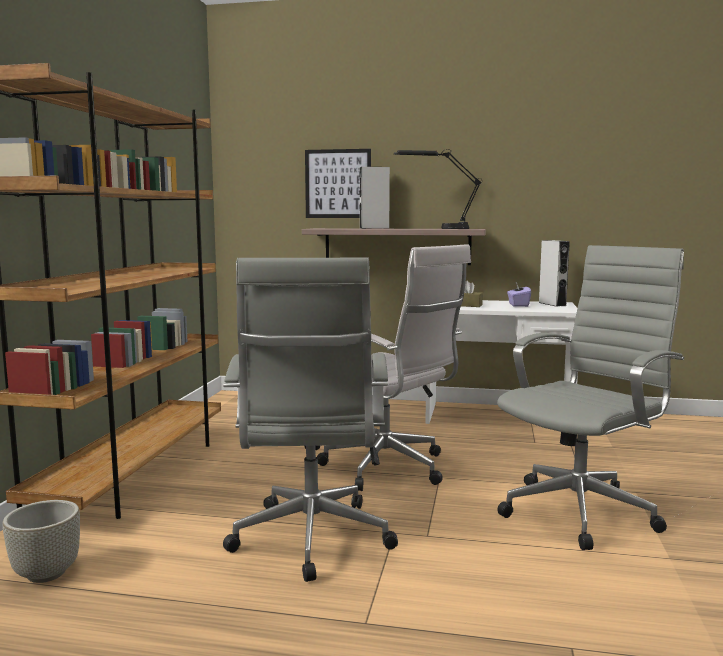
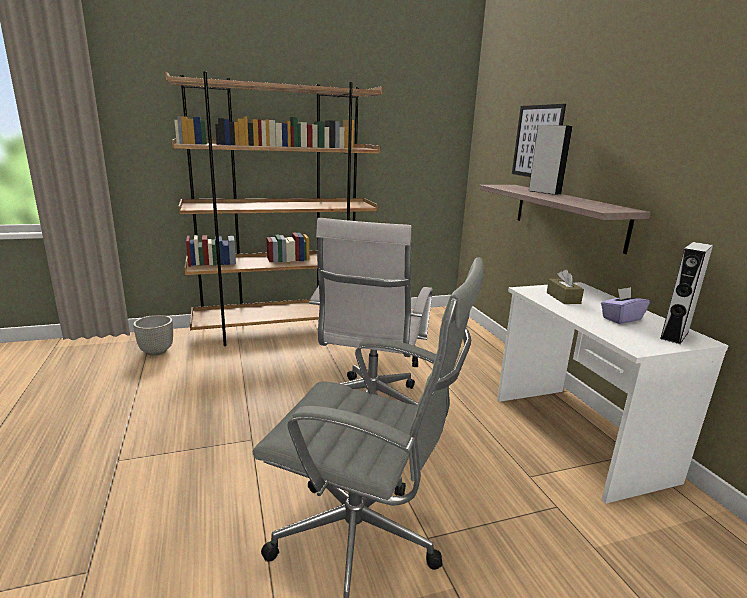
camera: 60 degrees right, 10 degrees up
grey office chair [223,257,398,582] -> none
black table lamp [394,149,482,229] -> none

